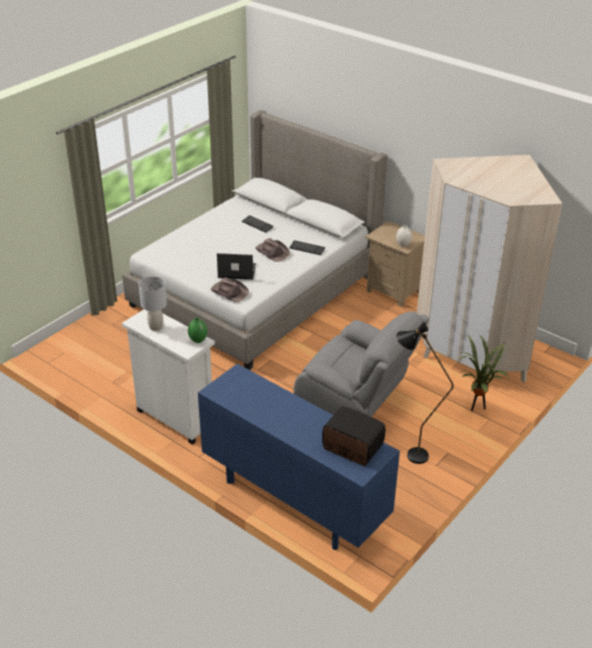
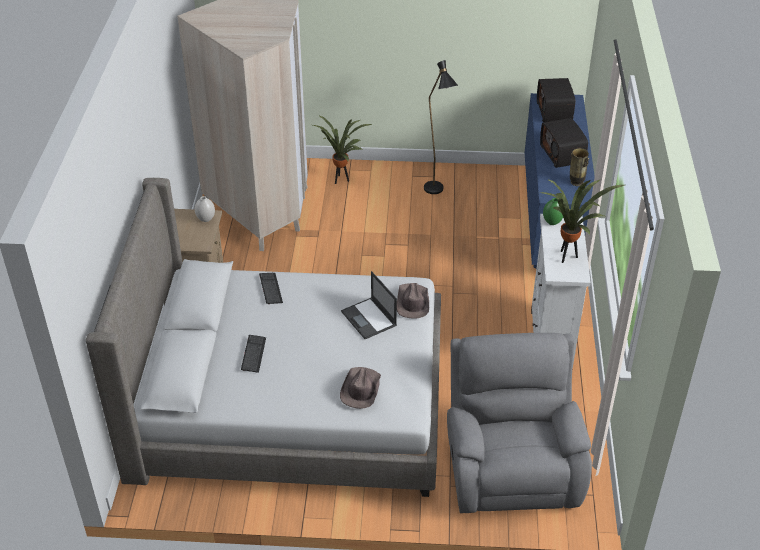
camera: 125 degrees left, 5 degrees up
grey table lamp [139,276,167,331] -> potted plant [541,179,624,263]
brown hat [255,238,290,262] -> brown hat moved to [340,367,381,409]
grey armchair [294,312,429,417] -> grey armchair moved to [447,333,592,513]
none -> radio [540,118,588,168]
none -> vase [570,148,589,186]

